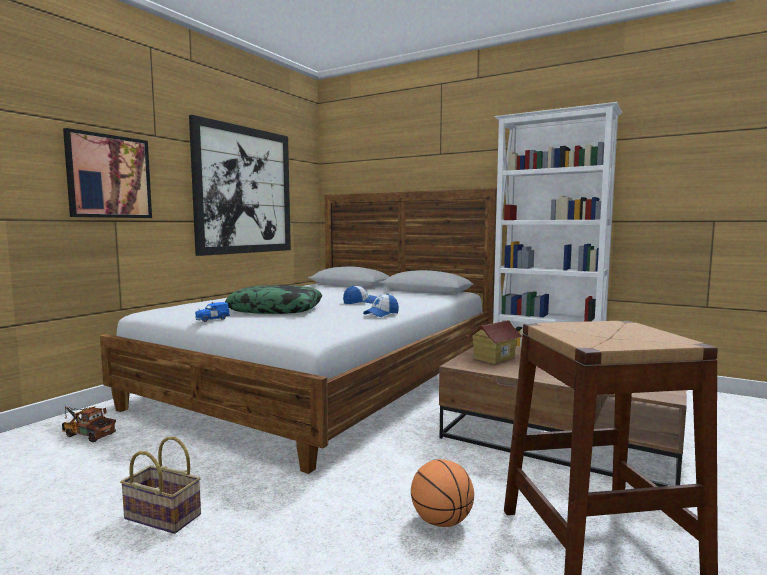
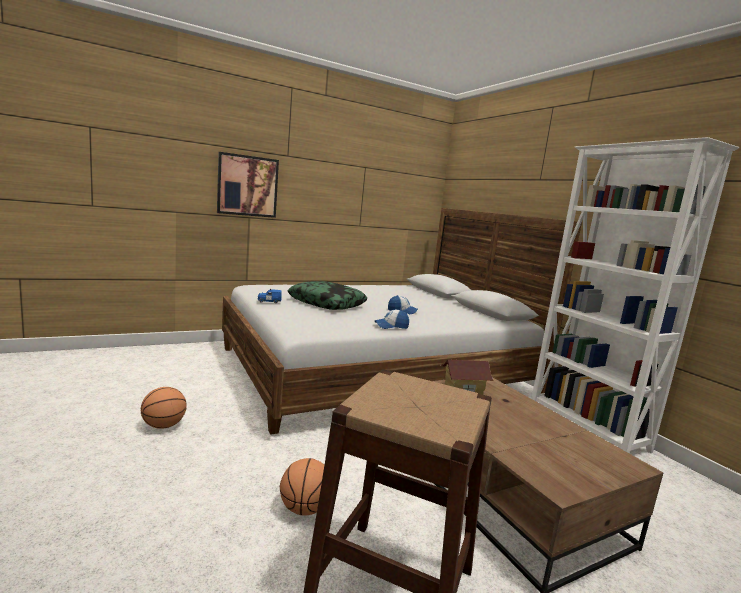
camera: 30 degrees right, 5 degrees up
toy truck [62,407,116,442] -> none
basket [120,437,201,534] -> basketball [141,387,187,429]
picture [189,115,291,256] -> none

